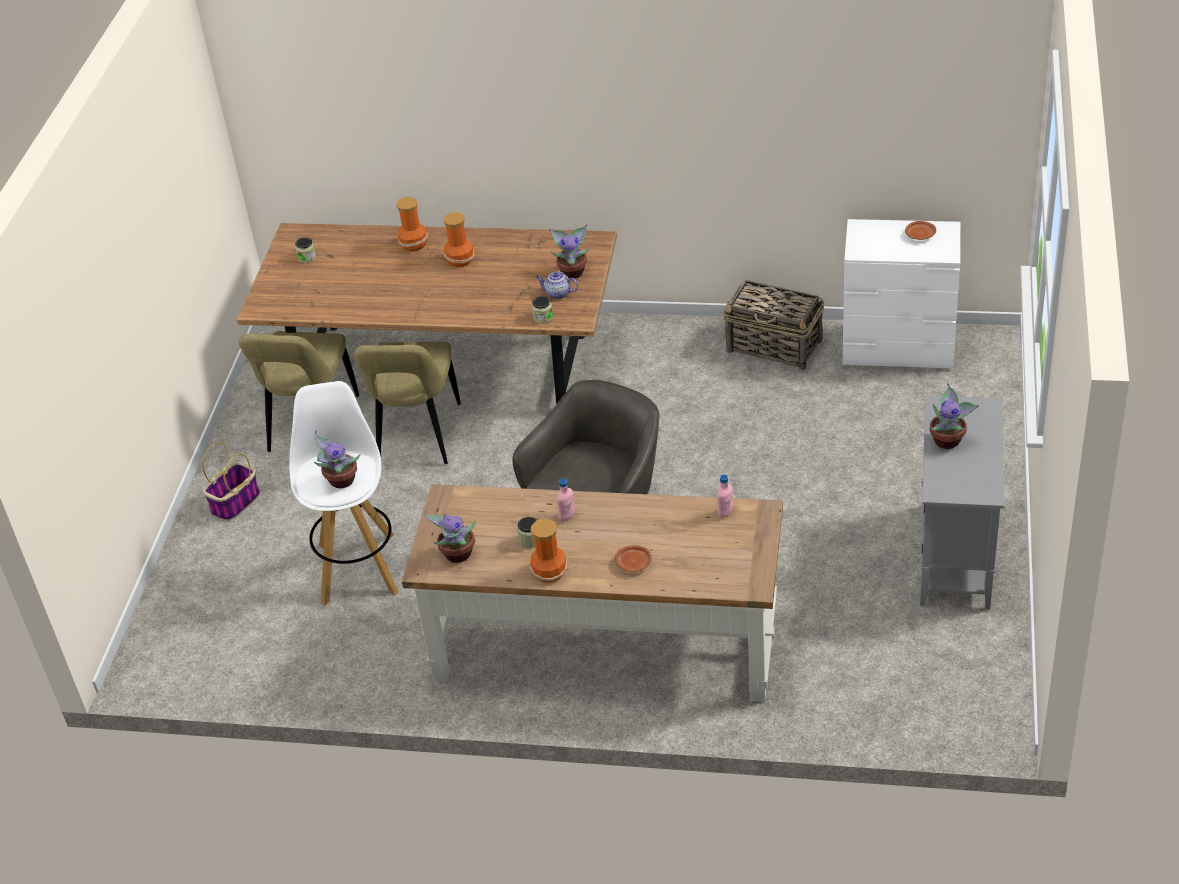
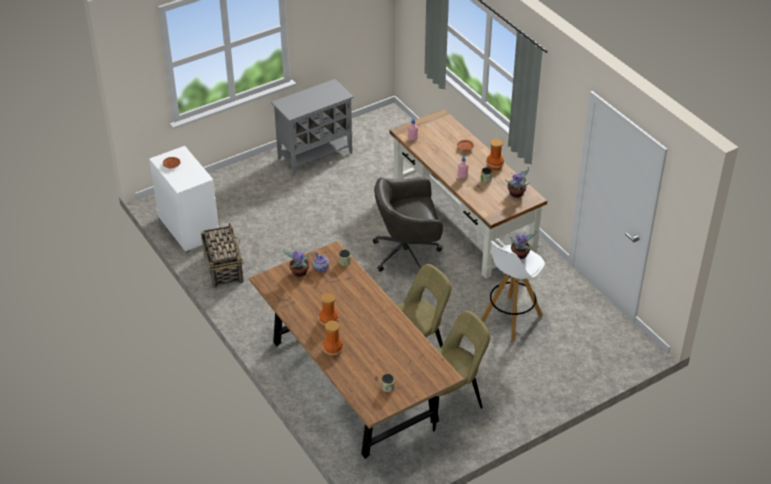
camera: 135 degrees left, 0 degrees up
basket [202,442,260,521] -> none
potted plant [930,383,979,449] -> none

